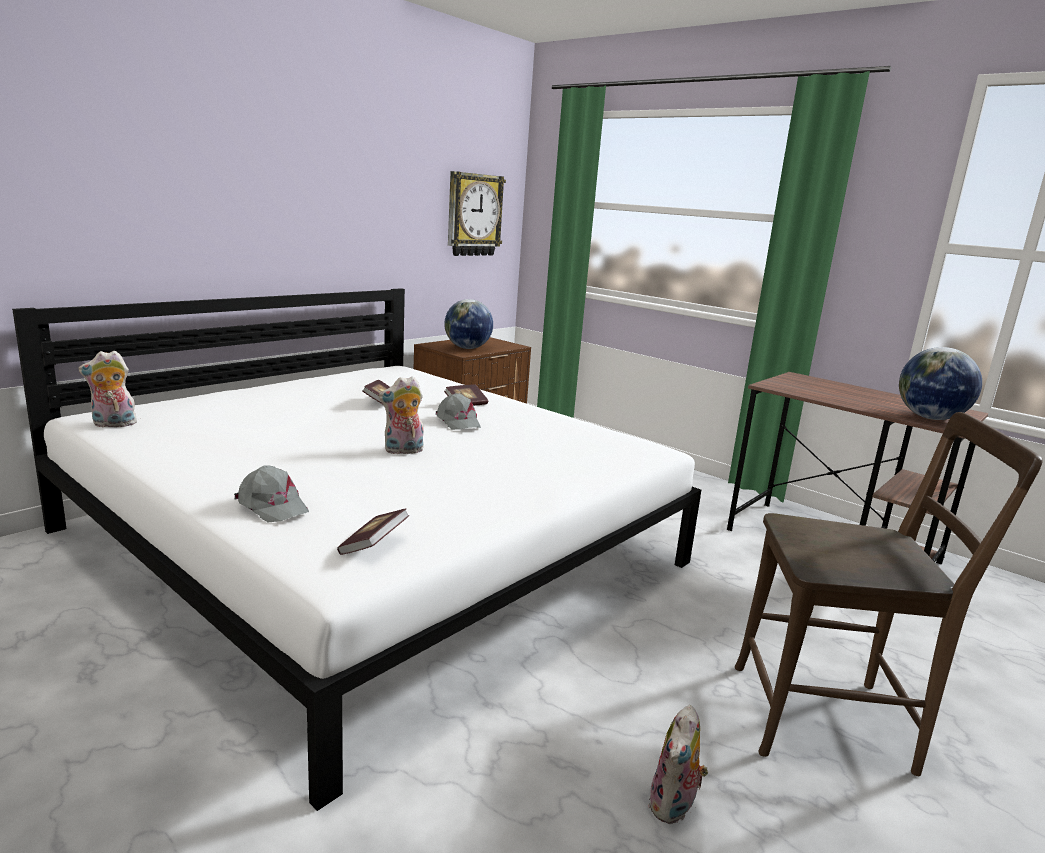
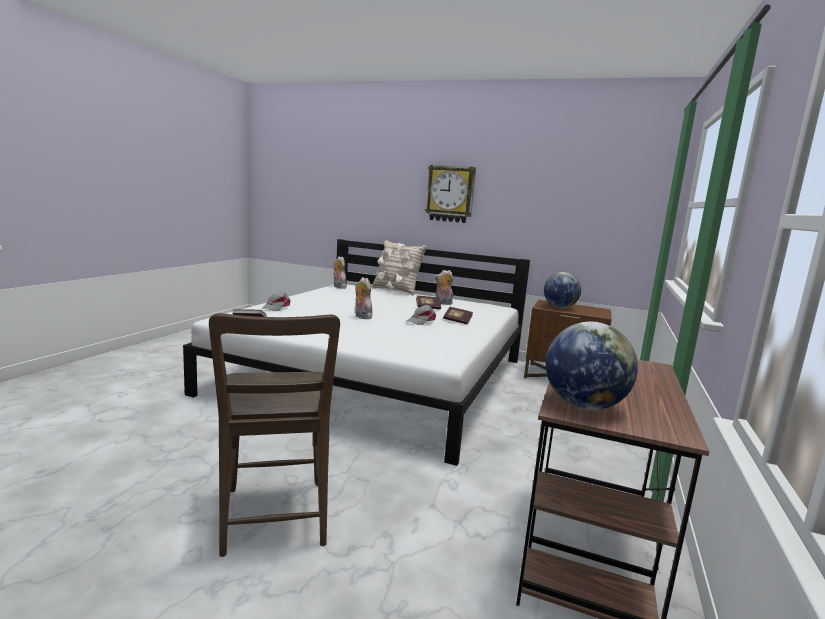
camera: 70 degrees right, 5 degrees down
wall clock [448,171,506,256] -> wall clock moved to [425,165,476,223]
plush toy [648,705,709,824] -> plush toy moved to [434,270,454,305]
none -> beige pillow [372,240,427,295]

